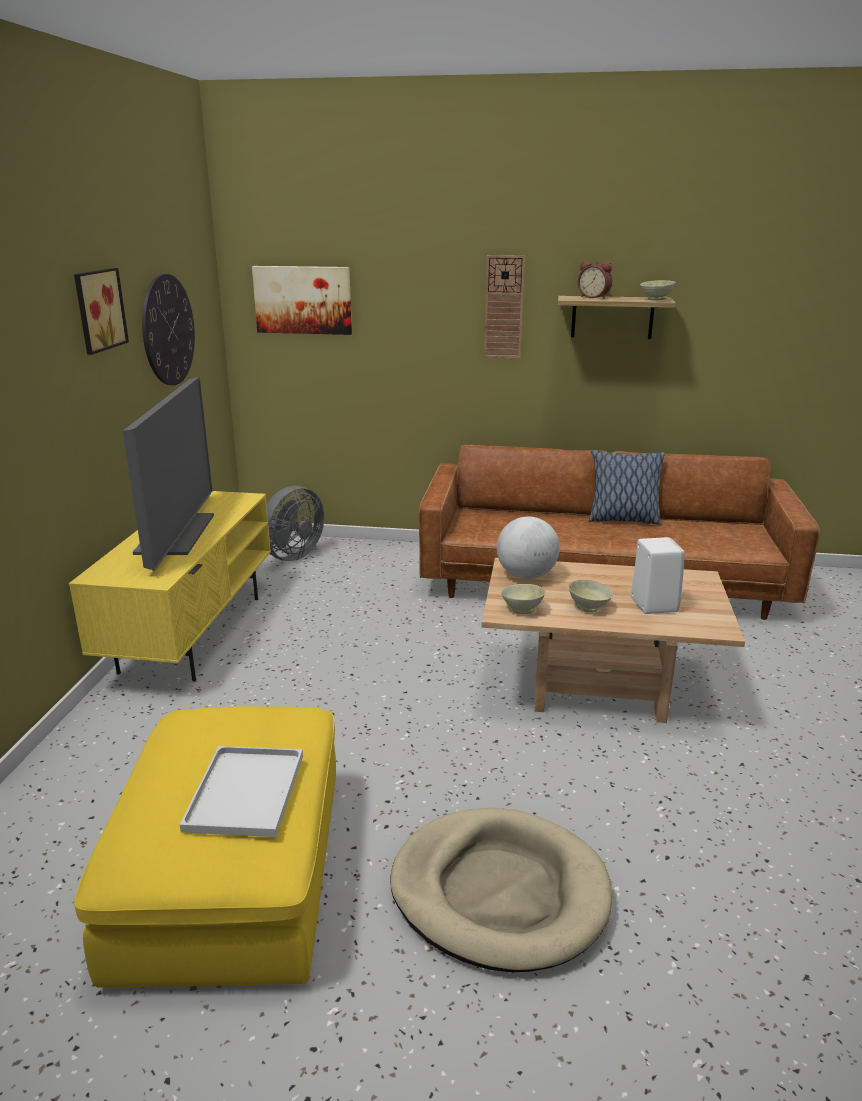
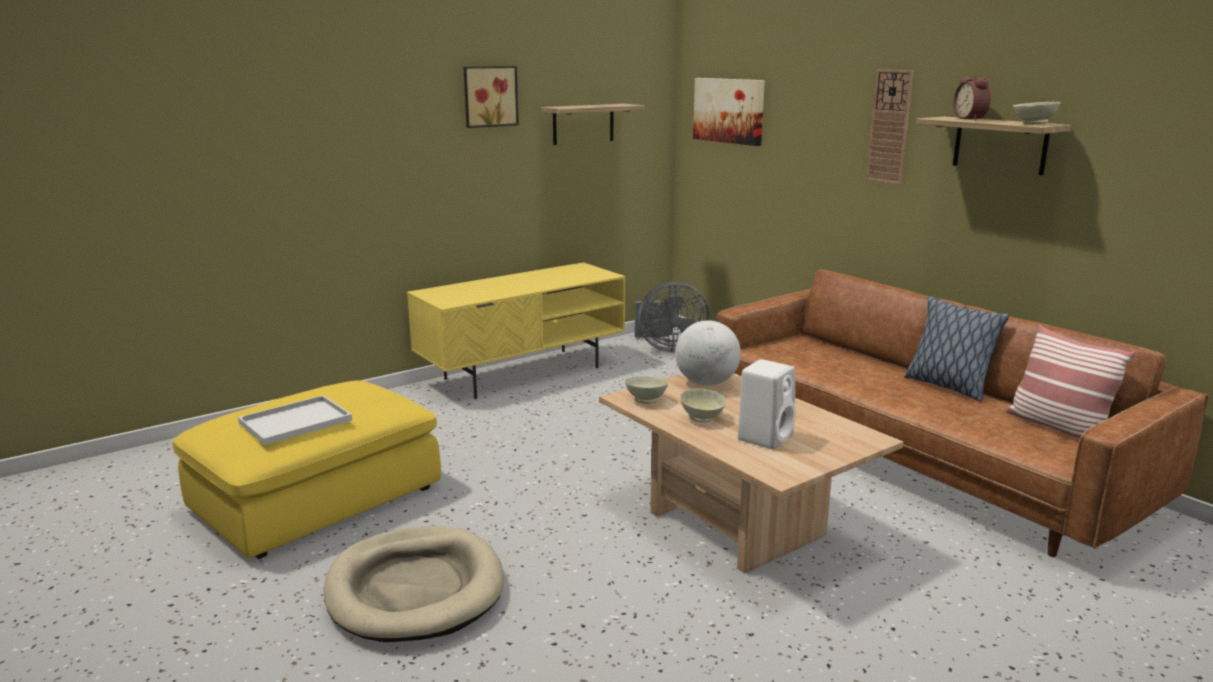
camera: 45 degrees right, 5 degrees down
television [123,377,214,571] -> none
wall clock [142,274,195,385] -> shelf [541,104,645,145]
none -> pillow [1006,325,1135,438]

